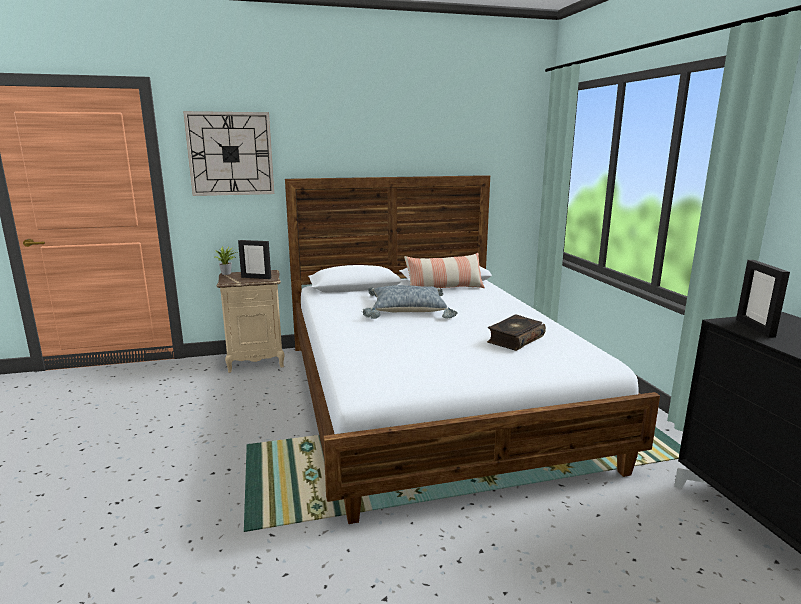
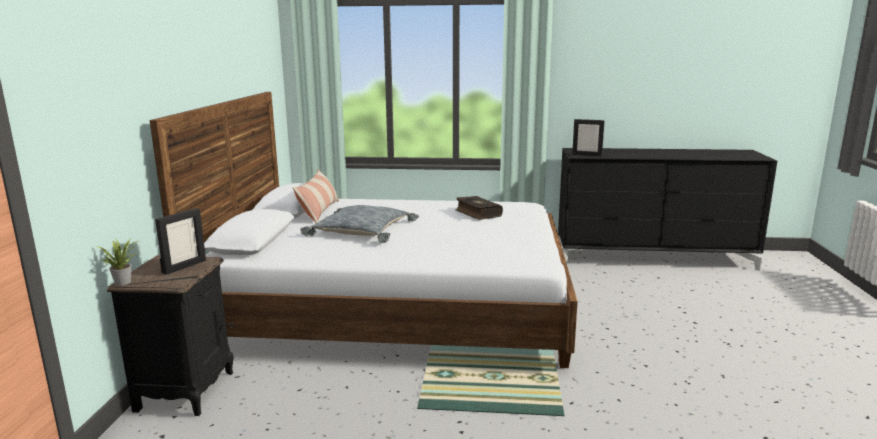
camera: 70 degrees left, 0 degrees up
wall clock [183,111,274,196] -> none
beige nightstand [216,270,284,373] -> black nightstand [107,255,234,416]

